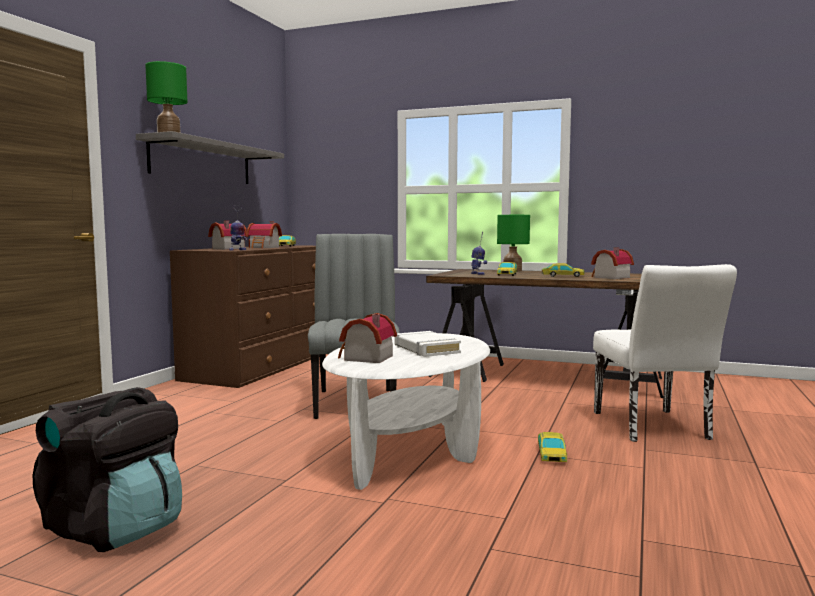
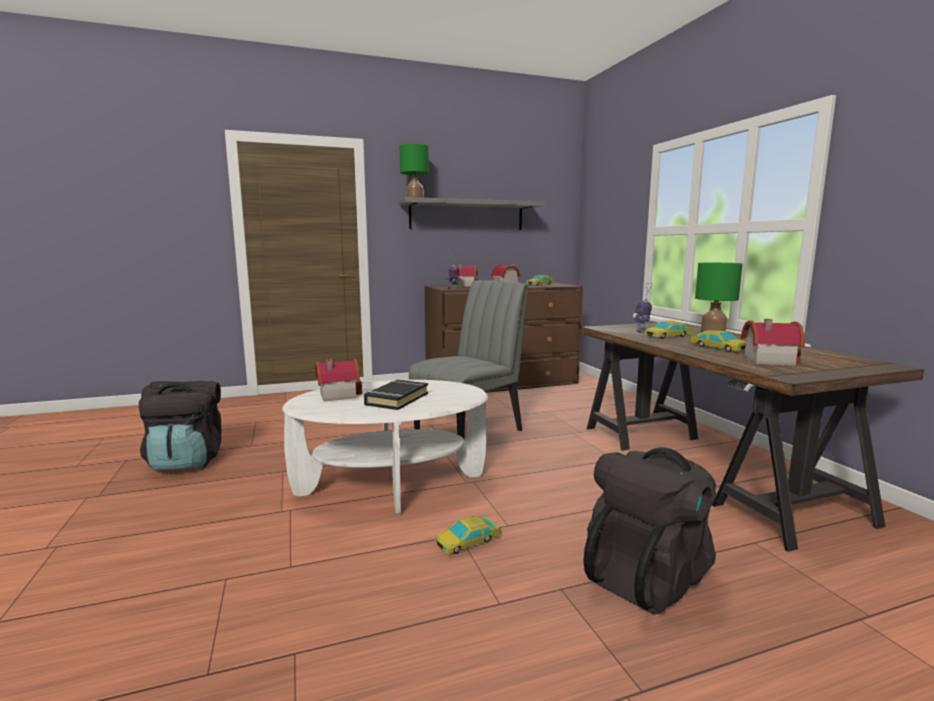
camera: 50 degrees right, 5 degrees up
white book [395,331,461,357] -> black book [364,379,428,410]
white chair [593,264,737,442] -> black backpack [583,447,716,614]

